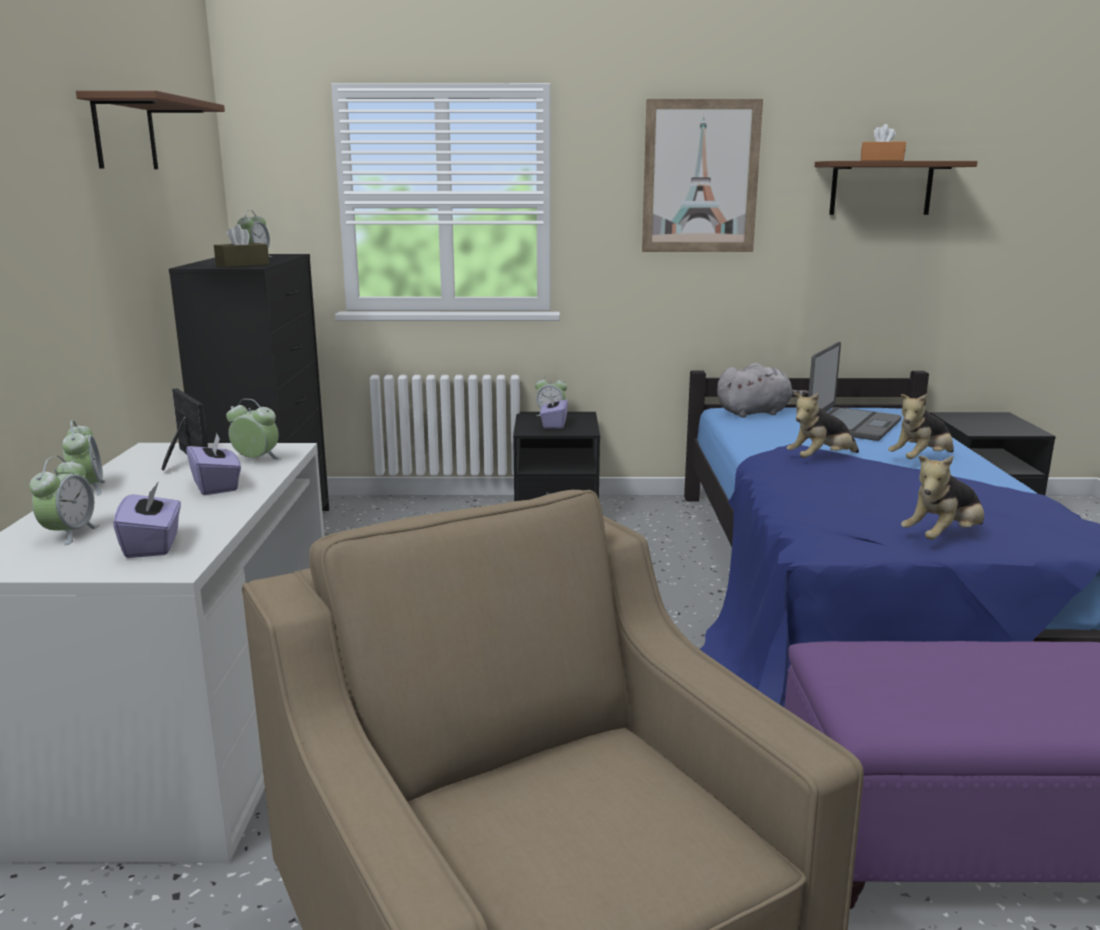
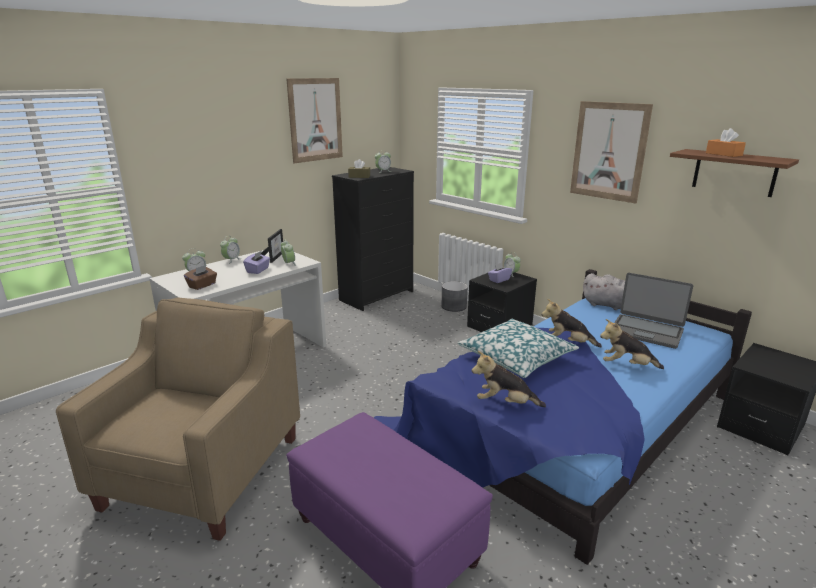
camera: 45 degrees right, 5 degrees up
brown shelf [76,90,225,169] -> picture [286,78,343,163]
purple tissue box [113,481,181,558] -> brown tissue box [184,265,217,290]
laptop [808,342,902,441] -> laptop turned 45 degrees clockwise [614,273,693,349]
none -> grey planter [441,281,468,312]
none -> pillow [457,319,579,378]

